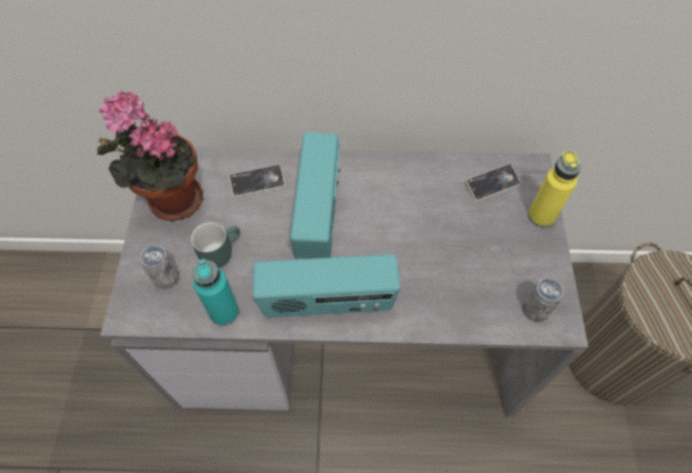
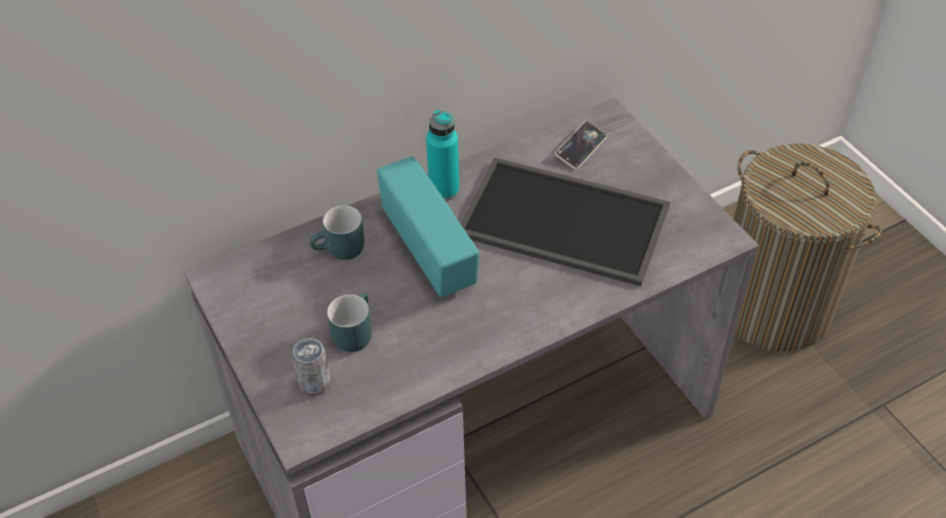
camera: 30 degrees left, 10 degrees down
potted plant [97,91,203,221] -> none
turquoise bottle [192,259,239,326] -> turquoise bottle moved to [426,110,459,201]
phone [229,164,285,197] -> turquoise mug [309,205,364,260]
radio [252,254,401,318] -> none
can [522,278,564,322] -> none
yellow bottle [528,151,581,228] -> none
none -> tray [461,157,670,286]

